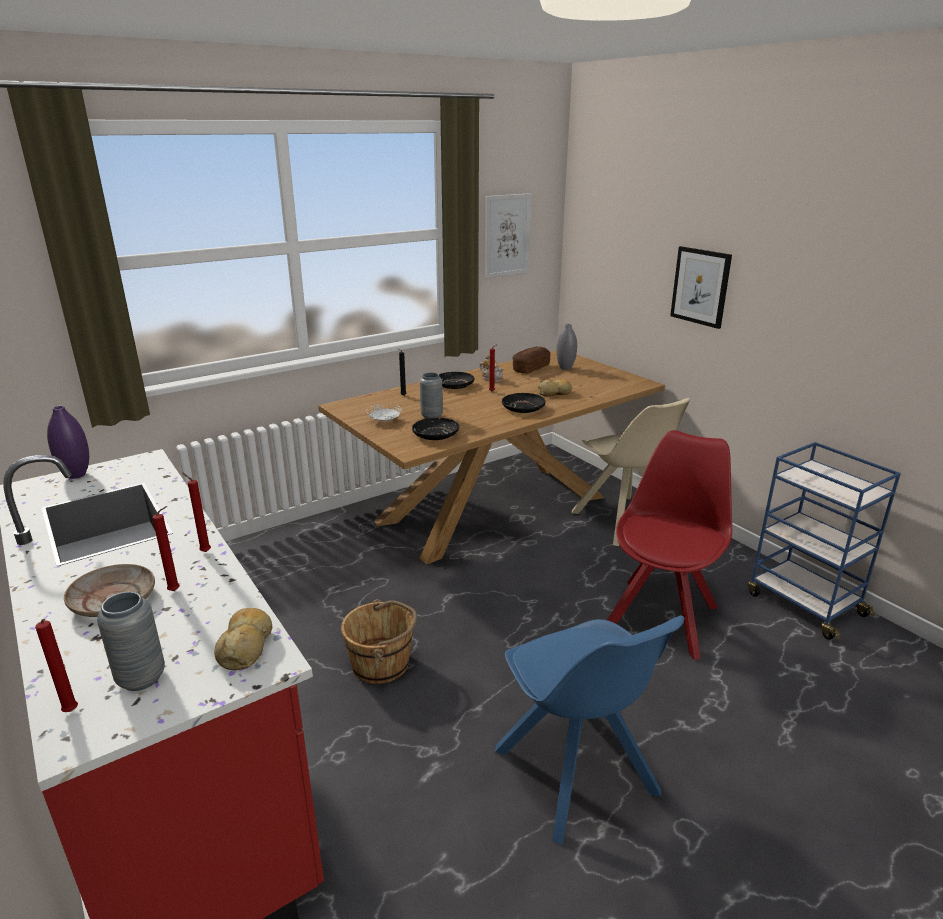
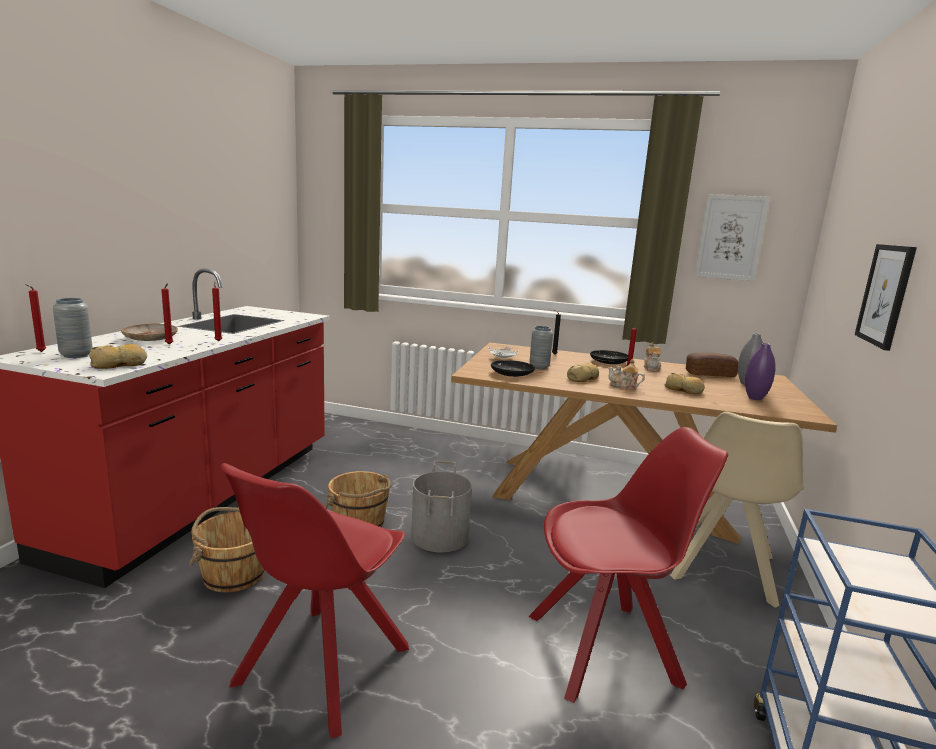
camera: 50 degrees right, 10 degrees down
purple vase [47,406,89,479] -> purple vase moved to [745,343,776,400]
blue chair [495,616,684,845] -> red chair [221,463,409,739]
black plate [502,393,545,413] -> teapot [608,359,645,390]
none -> brown bucket [189,507,265,593]
none -> grey bucket [411,461,472,552]
none -> bread [567,363,599,382]

